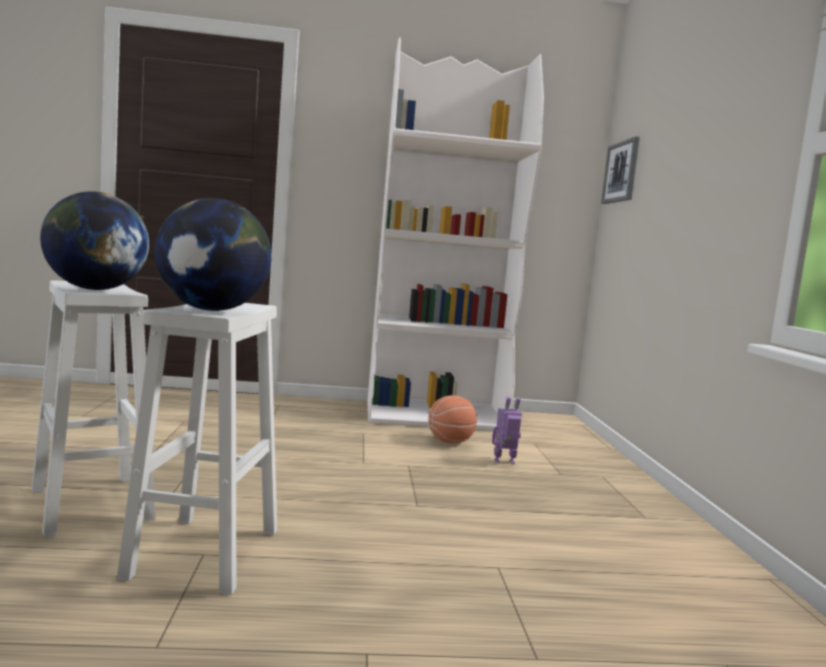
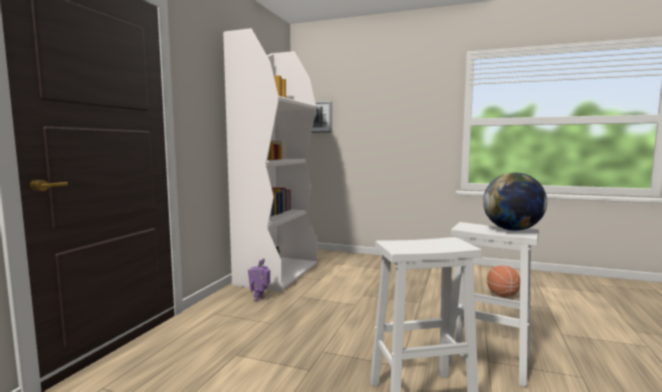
camera: 65 degrees left, 0 degrees up
globe [40,191,149,290] -> none
basketball [428,395,477,444] -> basketball moved to [487,265,520,297]
toy robot [492,397,522,464] -> toy robot moved to [248,258,270,302]

